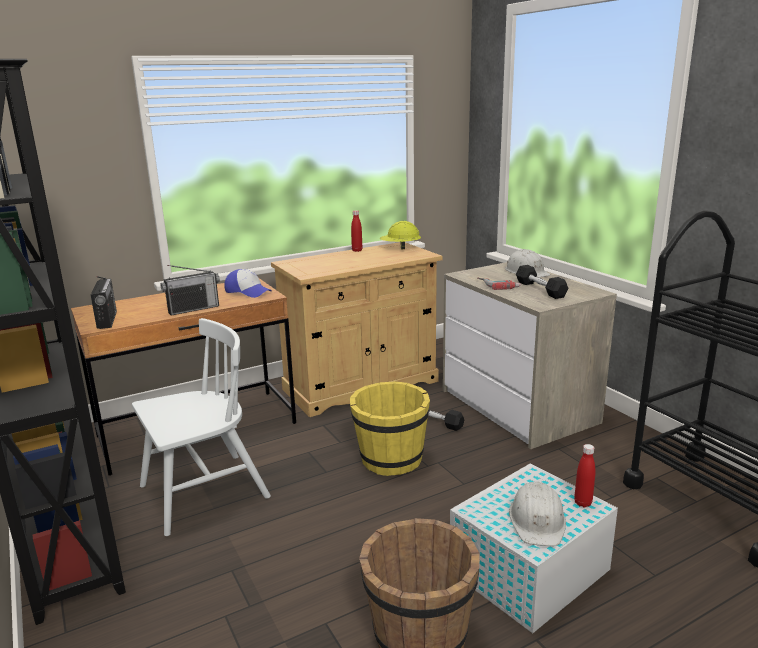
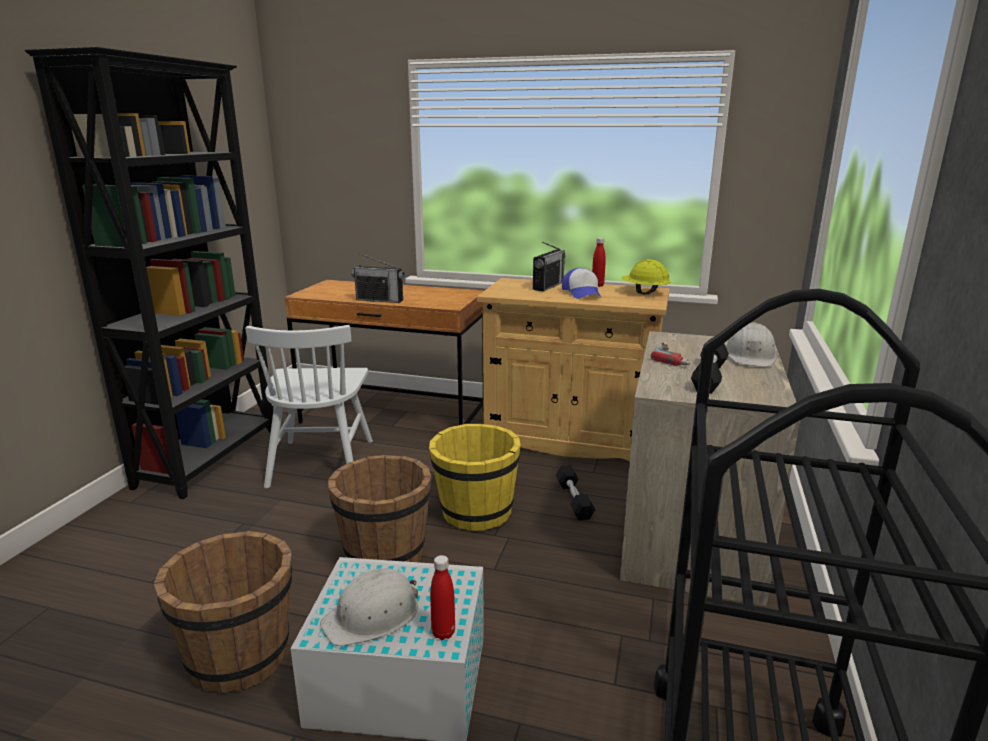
camera: 45 degrees right, 0 degrees up
radio [91,276,117,329] -> radio moved to [533,242,566,292]
white chair [132,318,271,536] -> white chair turned 75 degrees clockwise [245,325,373,488]
cap [224,269,272,298] -> cap moved to [562,268,601,299]
none -> brown bucket [328,455,431,562]

